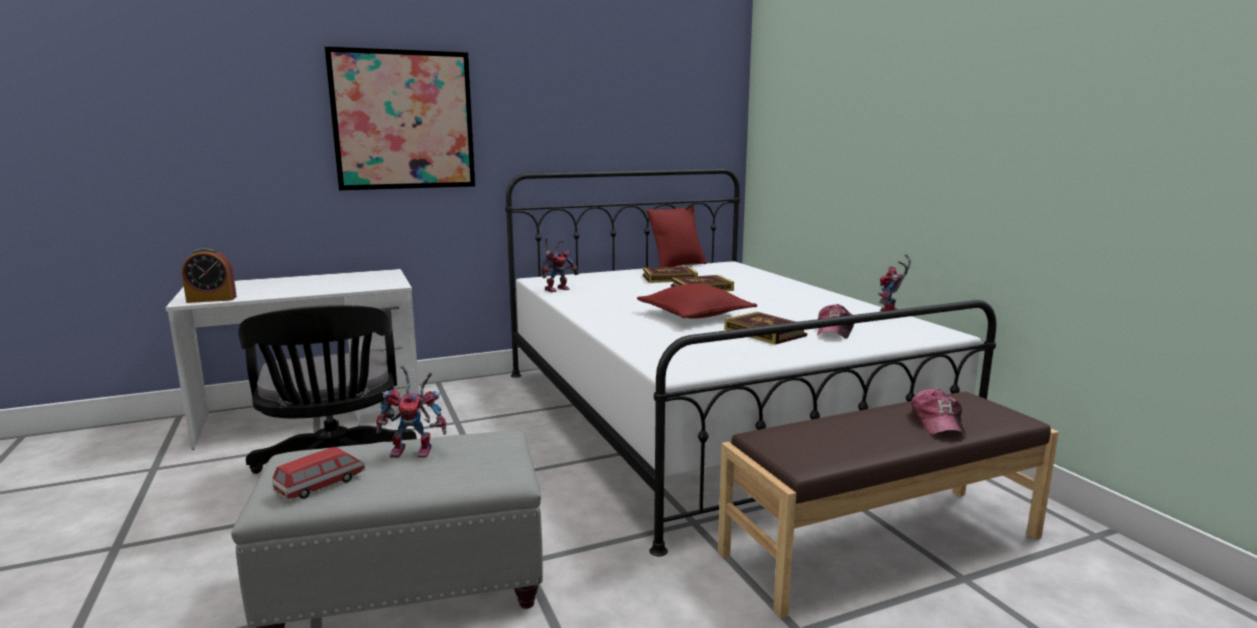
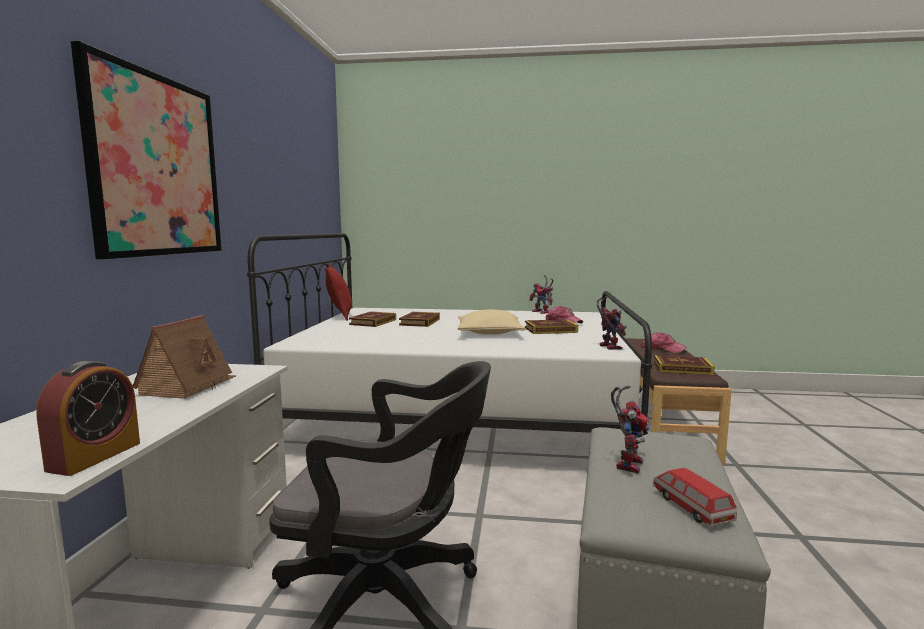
camera: 60 degrees left, 5 degrees down
toy robot [541,237,579,292] -> toy robot moved to [597,296,627,350]
red pillow [637,284,757,319] -> beige pillow [458,309,526,335]
none -> toy house [133,315,237,399]
none -> book [654,355,715,375]

